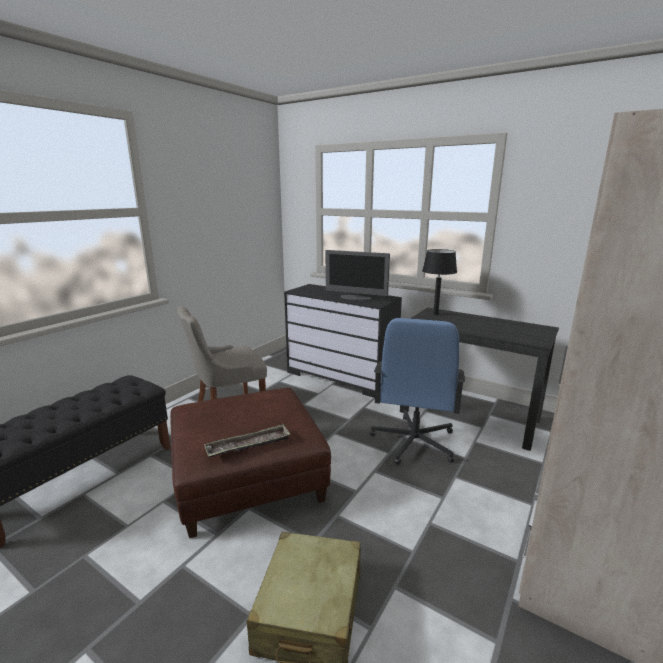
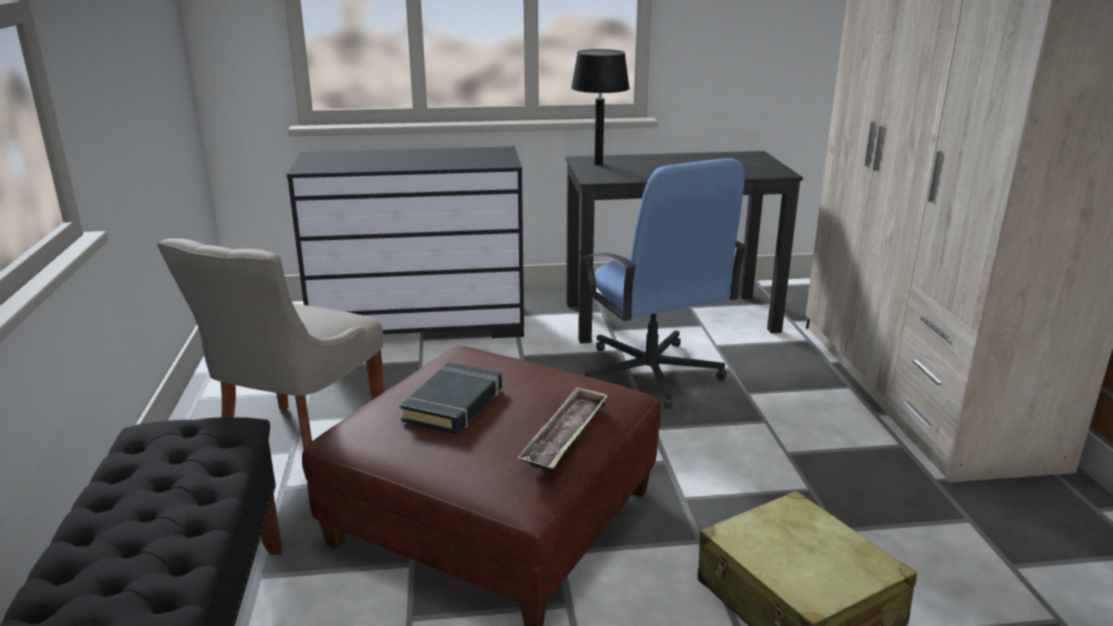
camera: 40 degrees left, 5 degrees up
monitor [325,250,390,301] -> none
none -> black book [400,362,502,434]

